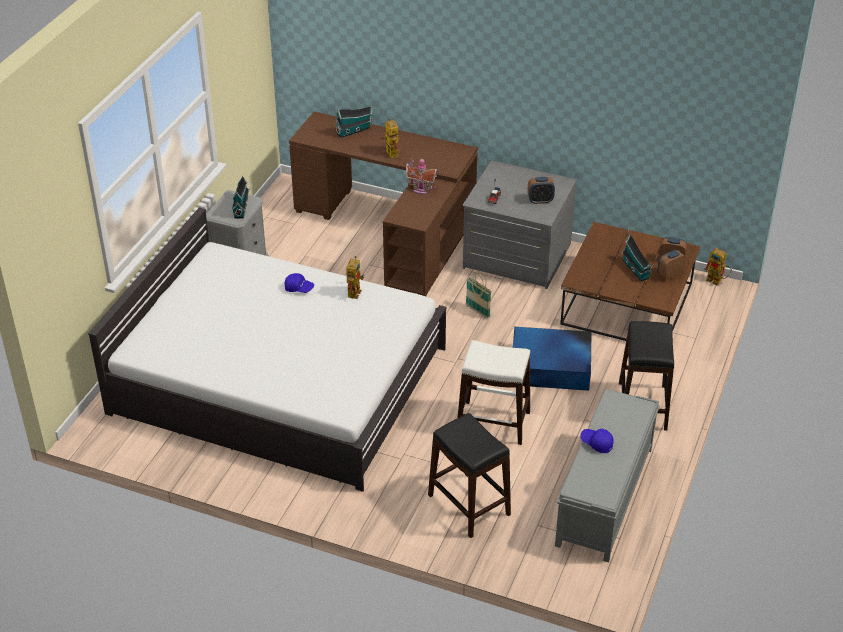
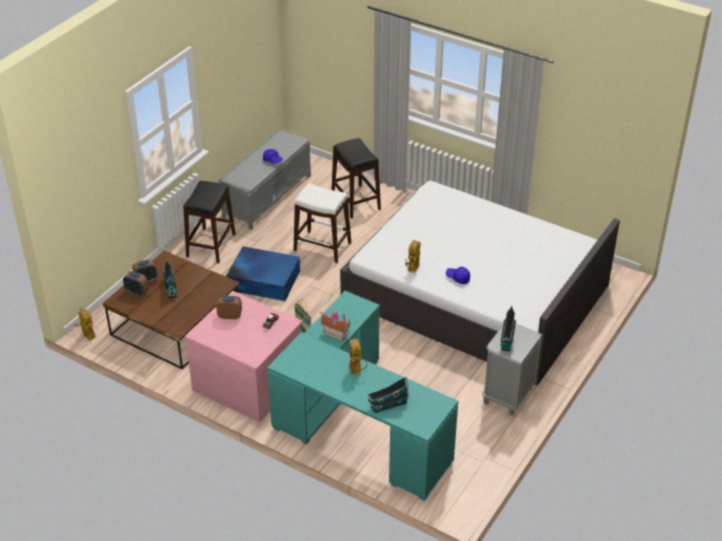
camera: 170 degrees left, 0 degrees up
brown desk [289,112,478,296] -> turquoise desk [267,291,458,501]
grey dresser [462,160,577,289] -> pink dresser [185,291,302,422]

